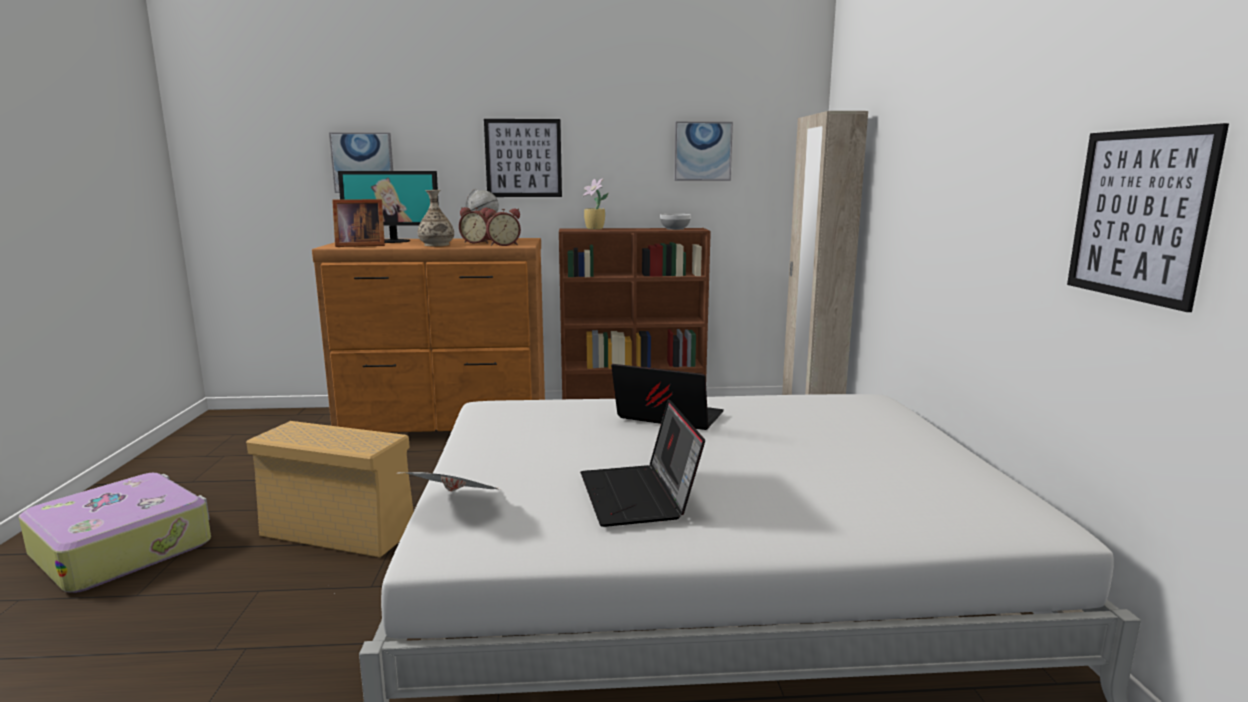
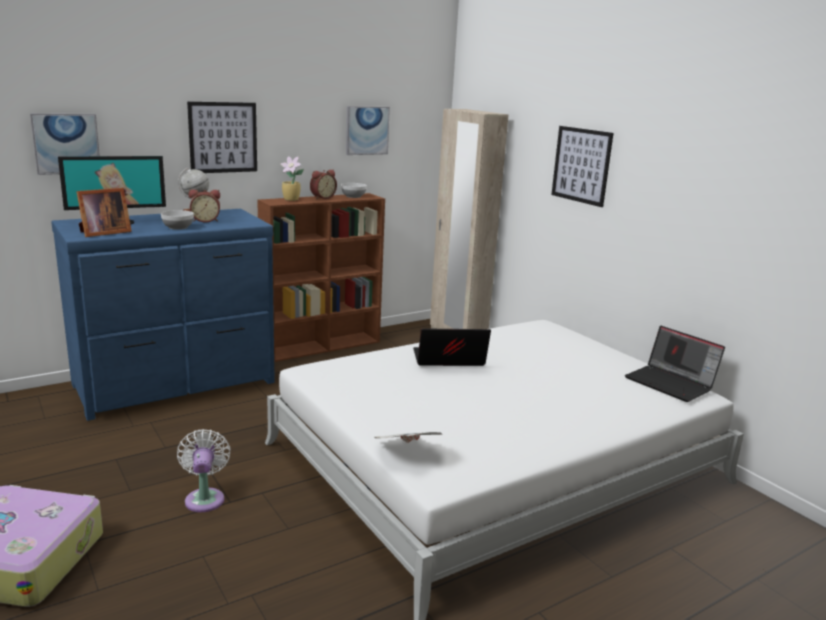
camera: 30 degrees left, 5 degrees up
beige storage box [246,421,414,558] -> white fan [177,429,231,512]
brown dresser [312,238,545,432] -> blue dresser [51,209,275,421]
vase [418,190,454,247] -> bowl [161,210,194,230]
alarm clock [485,208,521,246] -> alarm clock moved to [310,170,337,199]
laptop [580,399,705,527] -> laptop moved to [625,326,725,402]
picture [1067,123,1229,312] -> picture moved to [551,126,613,207]

